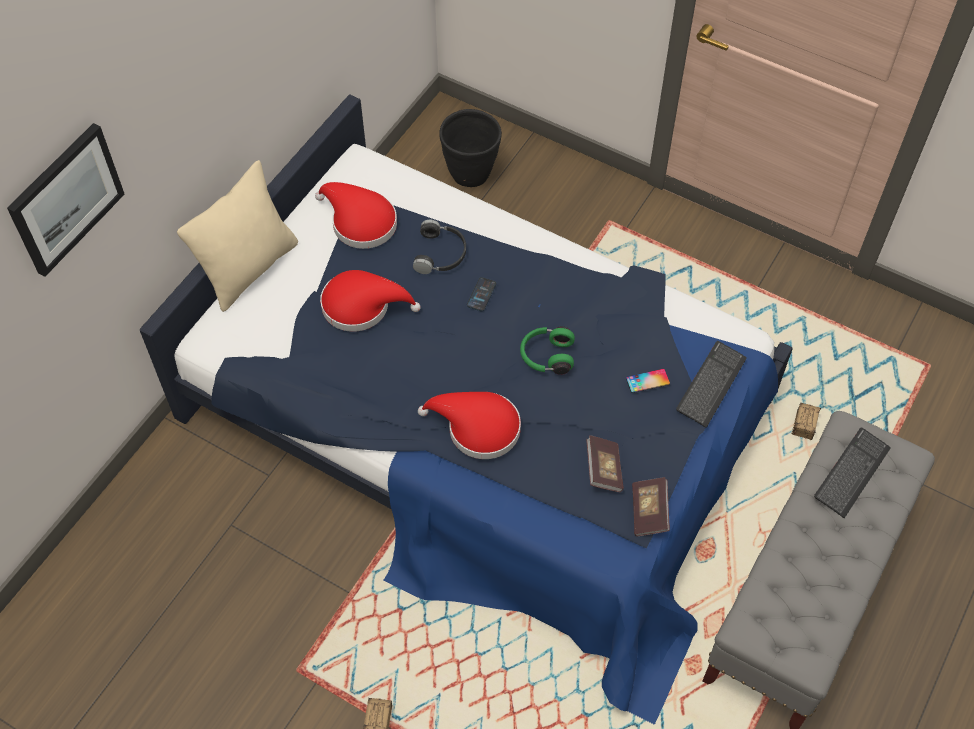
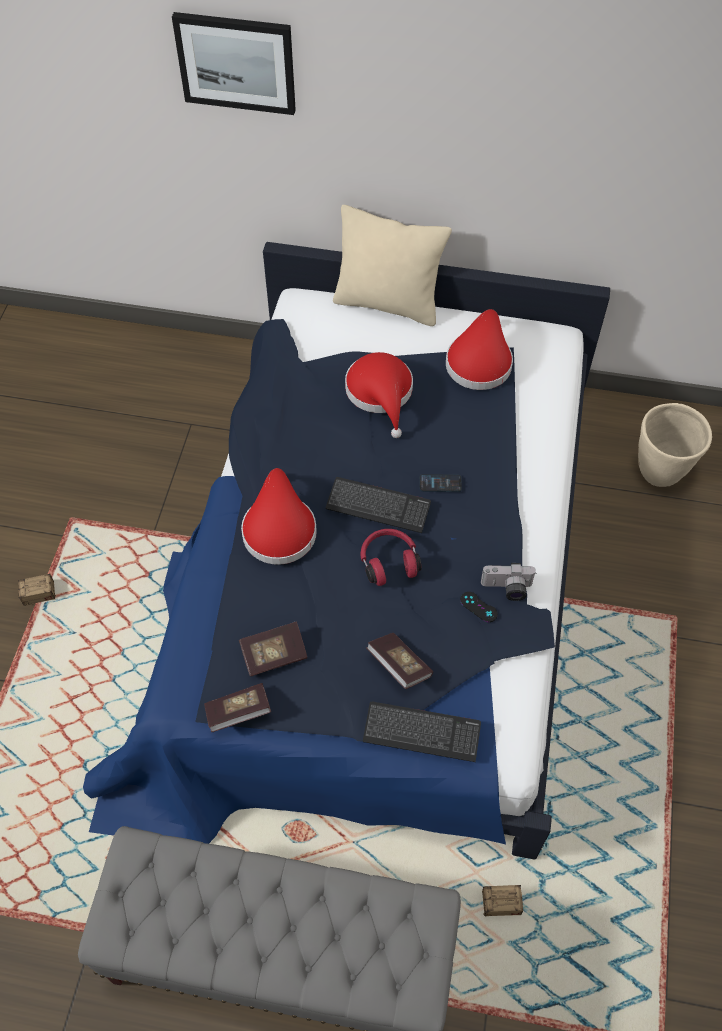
camera: 70 degrees right, 0 degrees up
black headphones [413,219,466,274] -> none
black planter [439,109,502,187] -> beige planter [638,403,712,487]
green headphones [520,326,575,375] -> red headphones [360,529,422,586]
phone [626,369,670,393] -> book [366,633,433,689]
keyboard [814,427,891,518] -> keyboard moved to [325,477,431,533]
none -> black game controller [460,592,498,622]
none -> camera [481,563,537,601]

